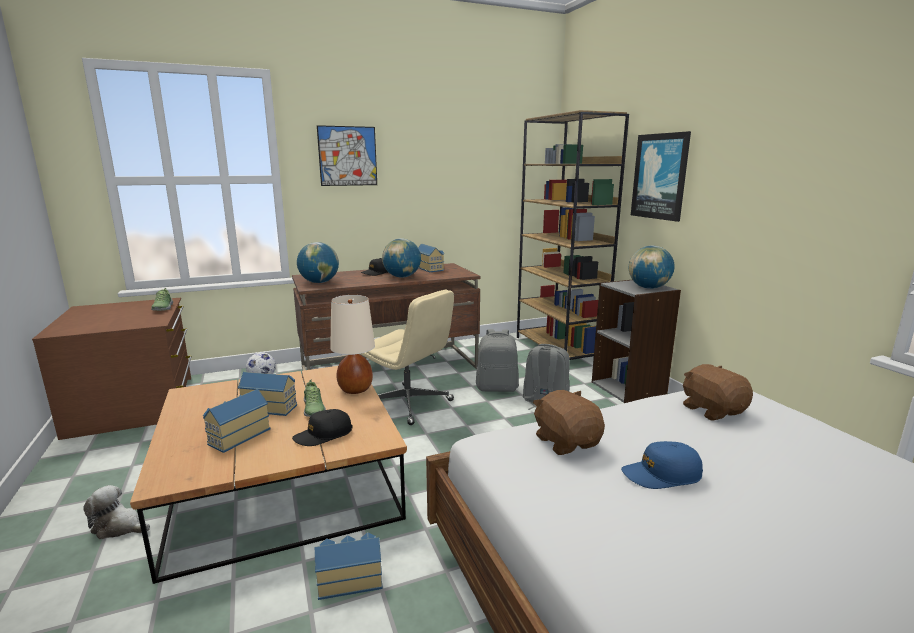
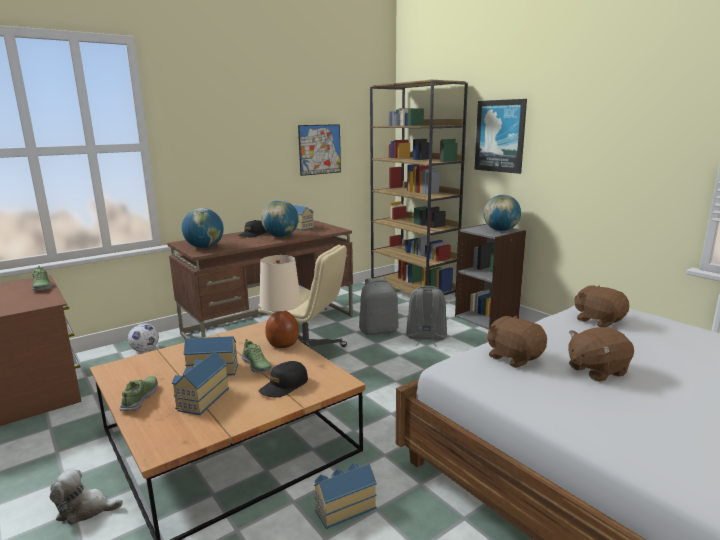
camera: 15 degrees left, 0 degrees up
picture [317,125,377,186] -> picture moved to [298,124,341,176]
blue cap [621,441,703,489] -> brown plush toy [568,327,634,382]
none -> shoe [120,376,158,411]

